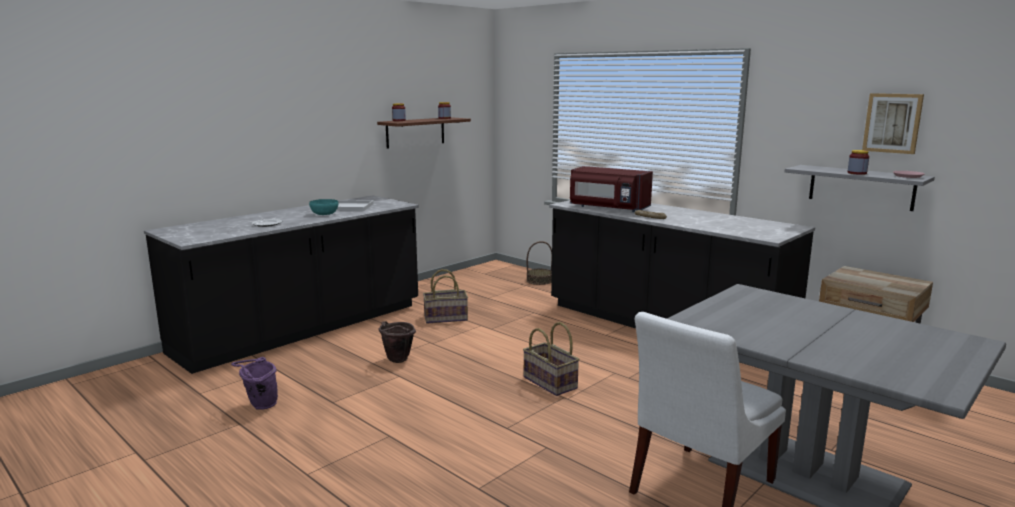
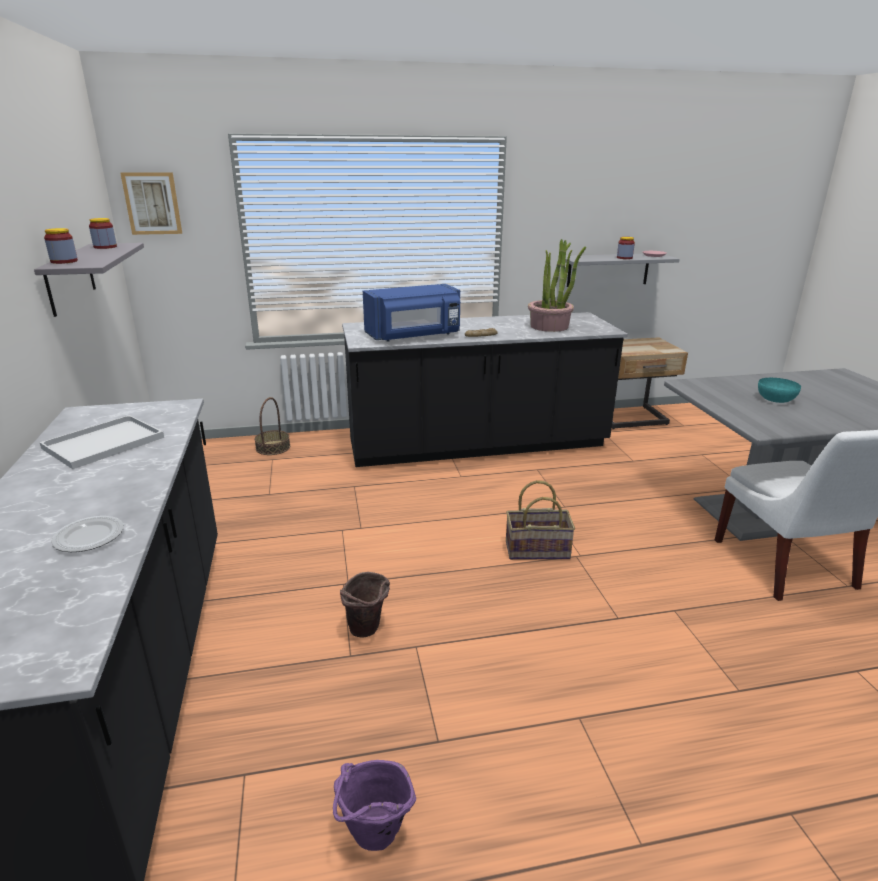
camera: 55 degrees left, 10 degrees up
turquoise bowl [309,199,338,215] -> turquoise bowl moved to [758,378,801,403]
brown shelf [377,117,471,149] -> grey shelf [34,243,144,317]
basket [423,269,468,324] -> none
red microwave [570,166,653,212] -> blue microwave [363,284,460,342]
picture [862,93,924,154] -> picture moved to [120,172,182,235]
none -> potted plant [528,239,586,332]

